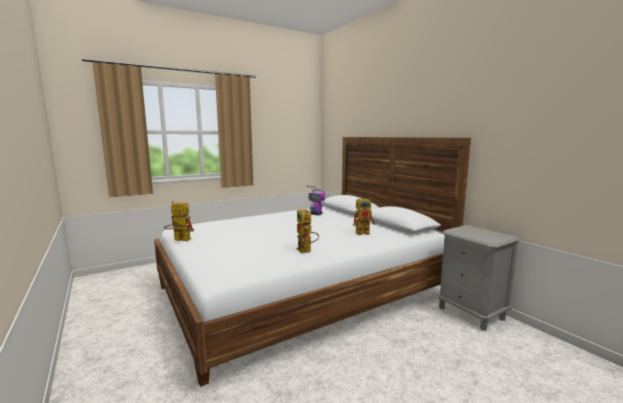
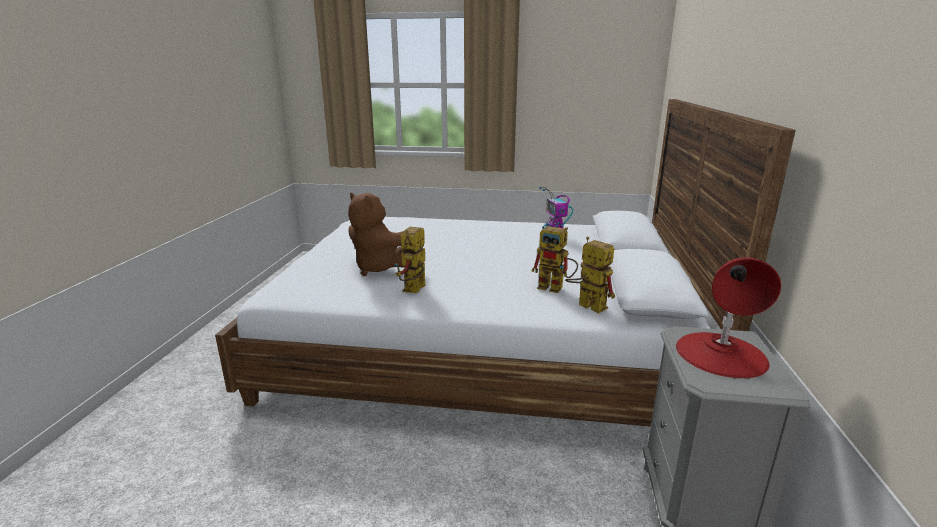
camera: 40 degrees right, 10 degrees up
toy robot [164,201,194,241] -> toy robot moved to [565,237,615,313]
none -> brown plush toy [348,192,405,276]
none -> red table lamp [676,257,781,378]

